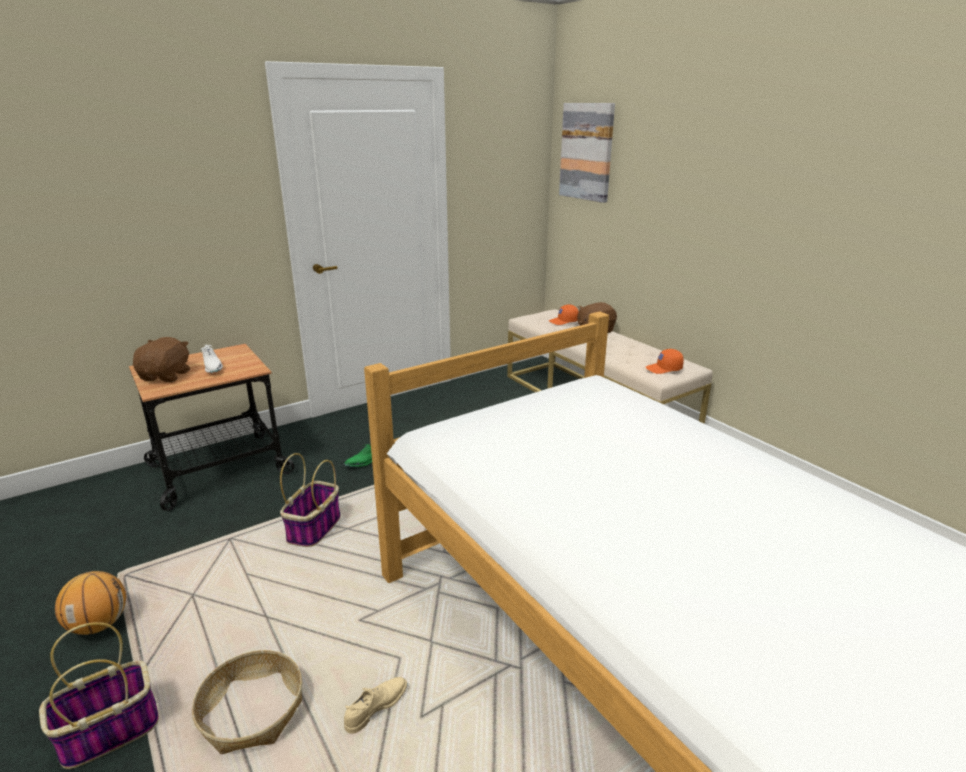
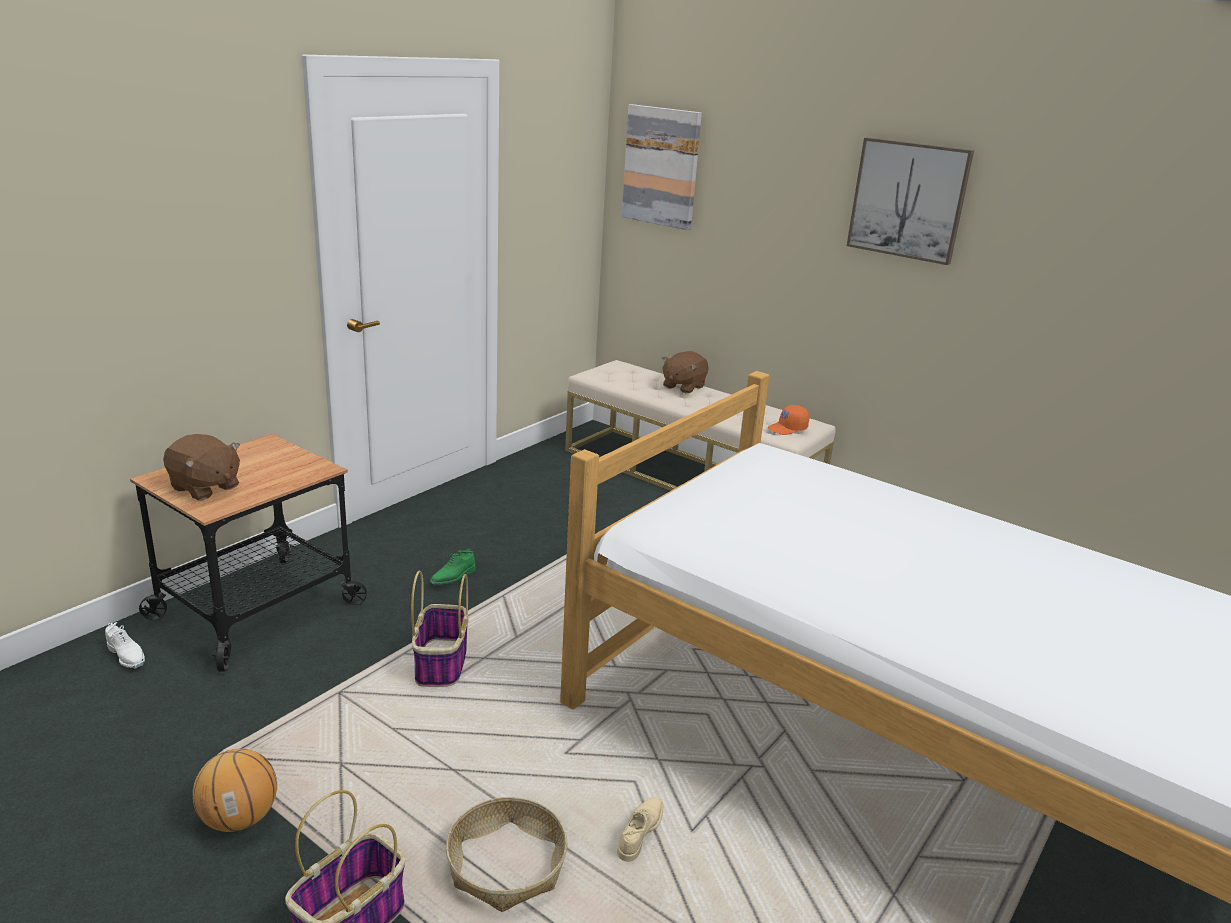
camera: 20 degrees left, 0 degrees up
brown plush toy [133,337,190,382] -> brown plush toy turned 135 degrees clockwise [163,434,240,500]
white shoe [201,345,223,373] -> white shoe moved to [105,622,145,668]
orange cap [549,305,579,325] -> none
none -> picture [847,137,974,265]

